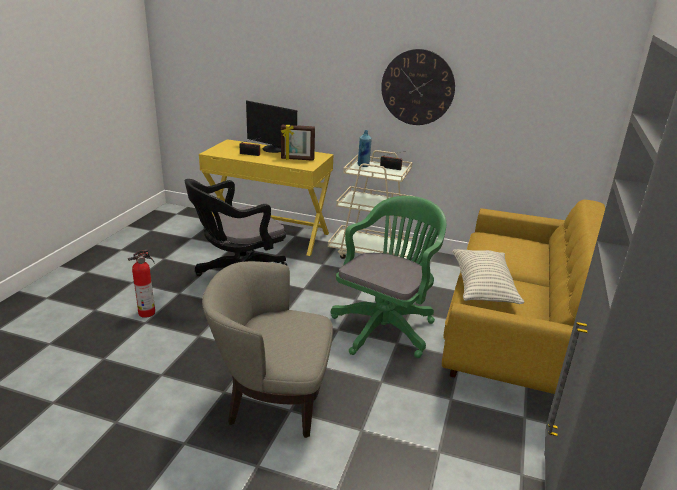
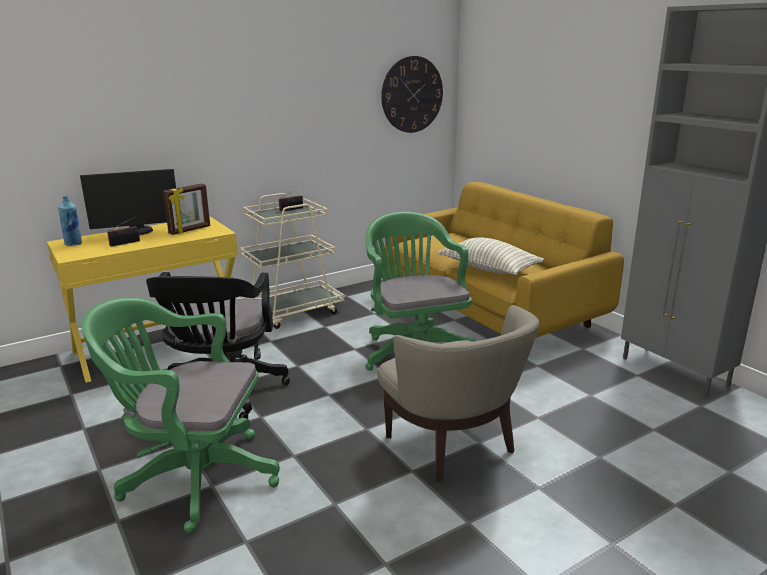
camera: 50 degrees left, 5 degrees down
fire extinguisher [128,249,155,318] -> green office chair [82,297,280,533]
beige armchair [202,261,333,438] -> beige armchair turned 75 degrees counterclockwise [377,305,540,482]
blue bottle [357,130,372,167] -> blue bottle moved to [58,196,82,246]
wall clock [381,49,455,125] -> wall clock moved to [381,56,443,133]

